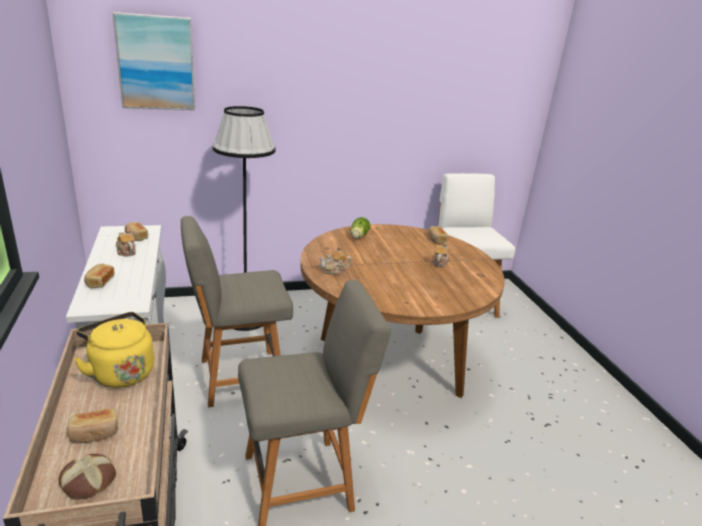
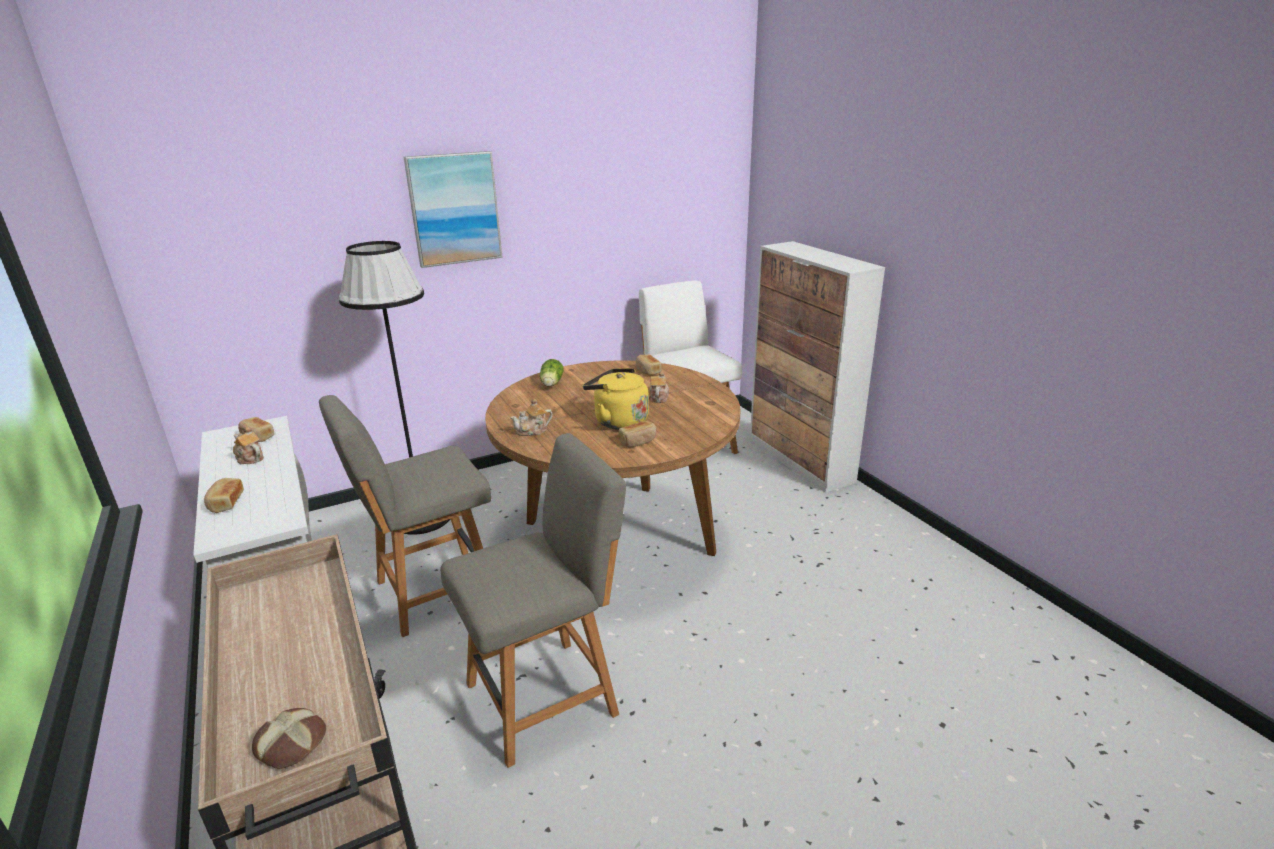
camera: 10 degrees left, 0 degrees up
bread [67,409,118,443] -> bread moved to [618,421,656,447]
yellow kettle [73,312,154,388] -> yellow kettle moved to [583,368,649,430]
picture [112,12,195,110] -> picture moved to [404,151,503,268]
none -> cabinet [750,241,885,493]

